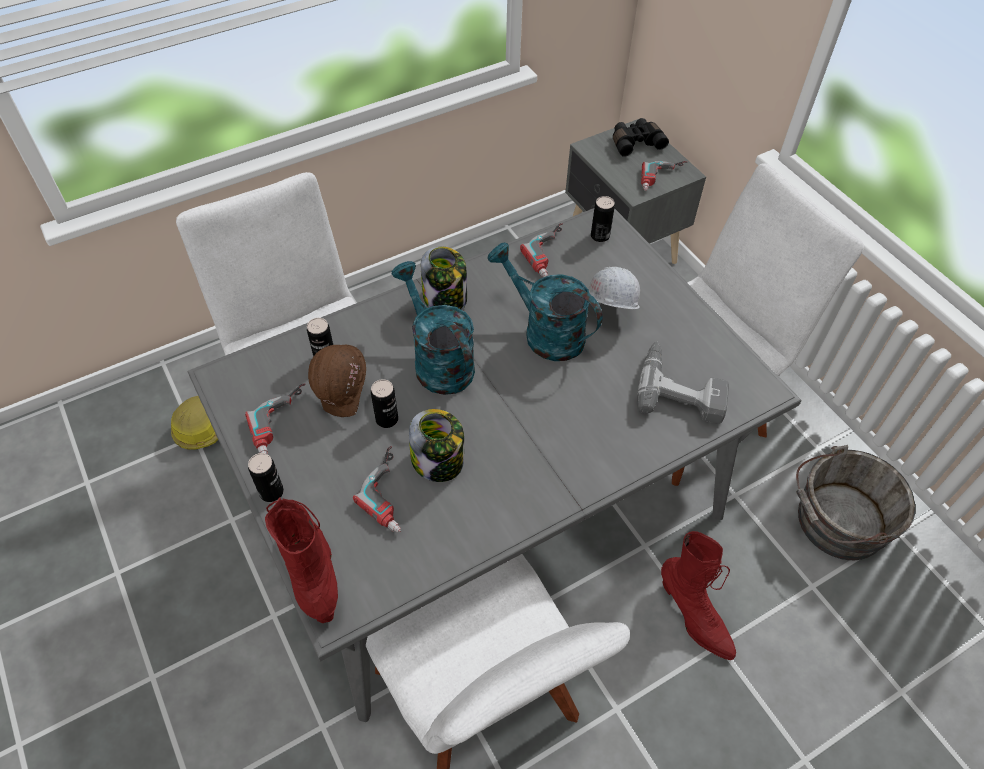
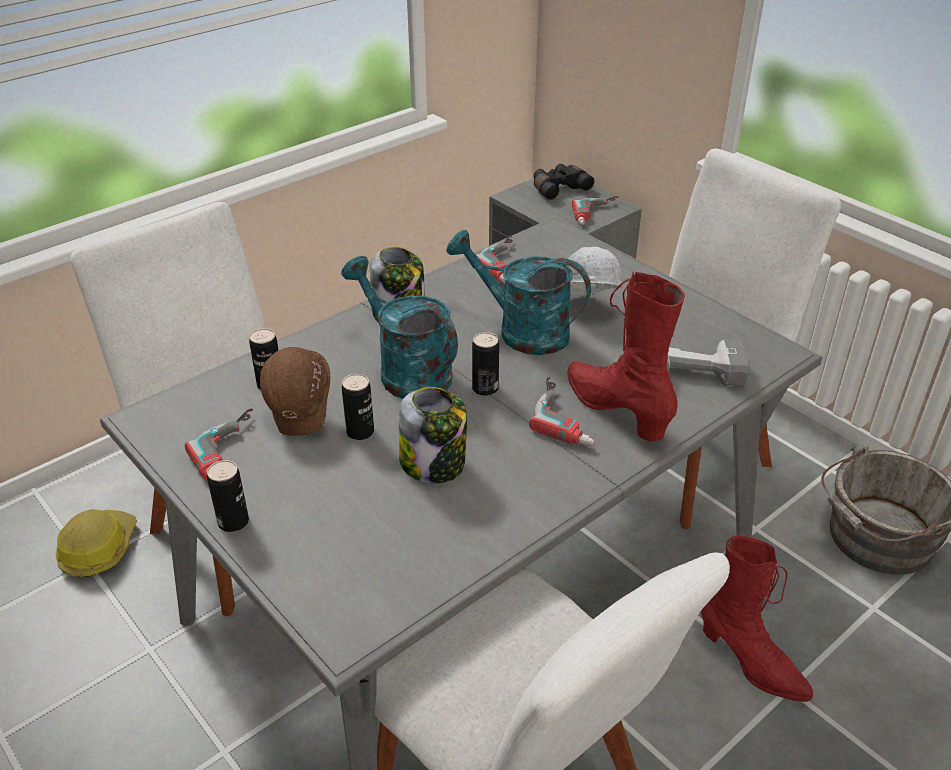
camera: 10 degrees left, 15 degrees down
red boot [265,497,338,623] -> red boot moved to [567,272,685,442]
power drill [353,446,401,532] -> power drill moved to [529,377,595,446]
can [591,196,615,242] -> can moved to [472,332,499,396]

